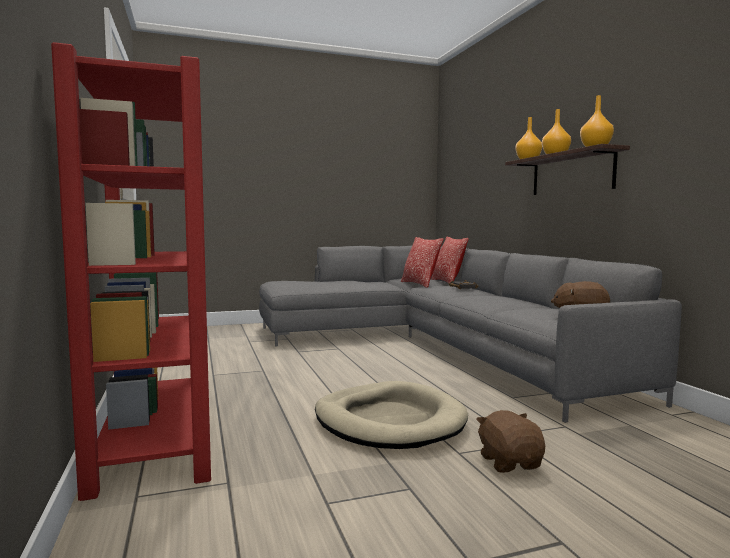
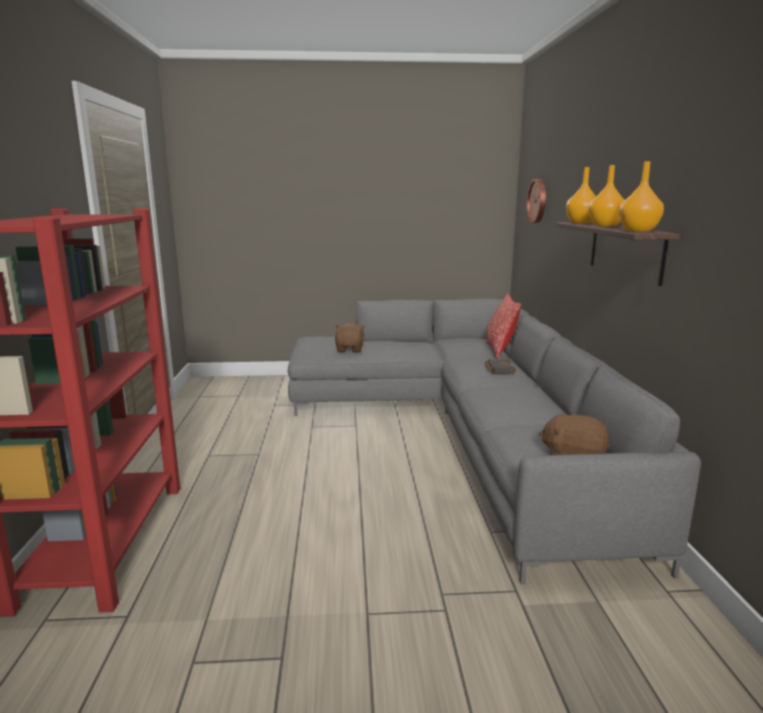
camera: 15 degrees right, 10 degrees up
beige dog bed [315,381,468,449] -> none
pillow [401,237,443,288] -> none
brown plush toy [476,410,545,473] -> brown plush toy moved to [335,323,366,353]
none -> wall clock [527,179,546,223]

